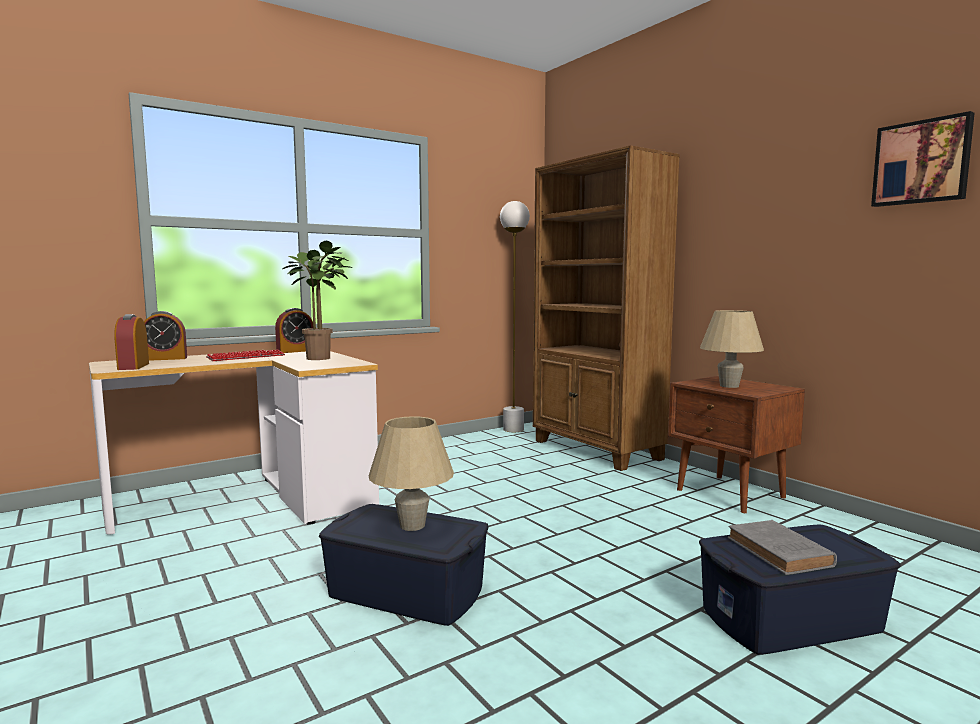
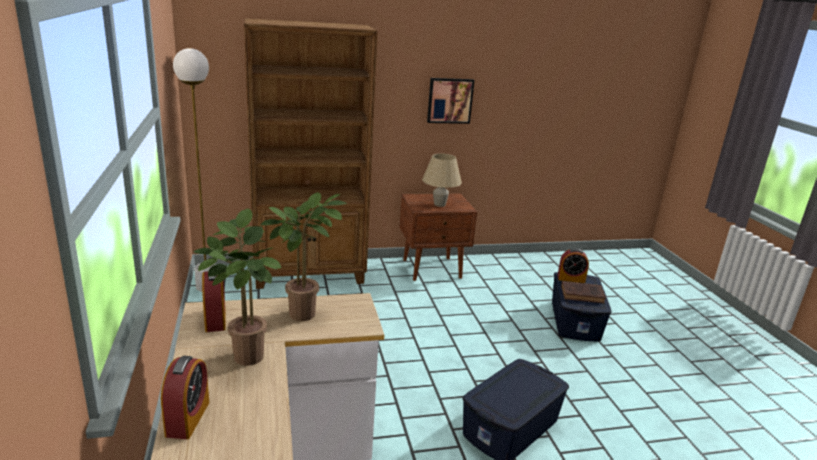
camera: 70 degrees left, 15 degrees up
alarm clock [114,314,149,370] -> alarm clock moved to [557,248,589,283]
keyboard [206,349,285,361] -> potted plant [193,208,281,366]
beige table lamp [369,416,454,531] -> none
grey book [728,520,837,575] -> brown book [561,281,606,304]
picture [871,111,975,207] -> picture moved to [427,78,475,124]

